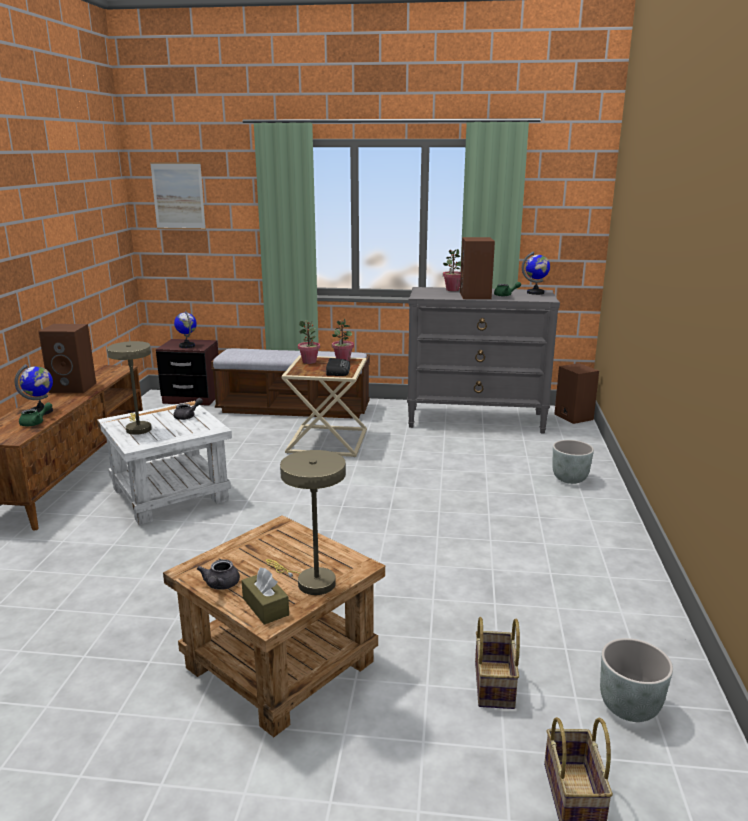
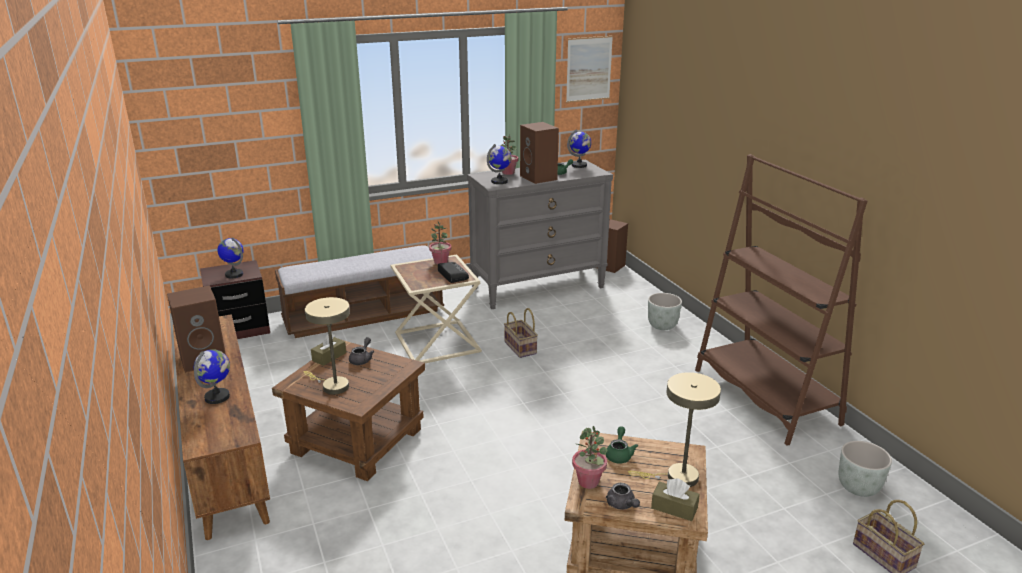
camera: 30 degrees left, 5 degrees up
green teapot [19,402,52,426] -> green teapot moved to [605,426,638,463]
white side table [97,401,232,525] -> brown side table [272,340,425,481]
picture [150,162,206,230] -> picture moved to [566,36,613,103]
potted plant [298,320,320,364] -> potted plant moved to [572,426,608,489]
basket [475,617,520,709] -> basket moved to [504,308,538,358]
none -> brown tissue box [311,334,346,366]
none -> globe [487,144,511,184]
none -> brown bookcase [695,154,868,446]

